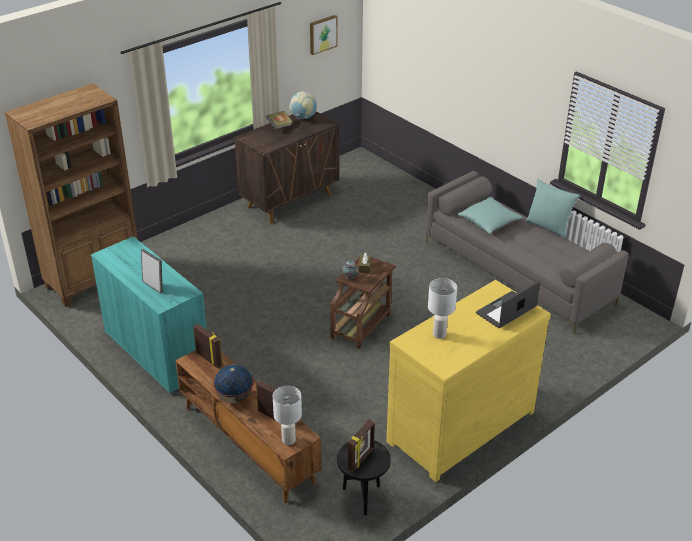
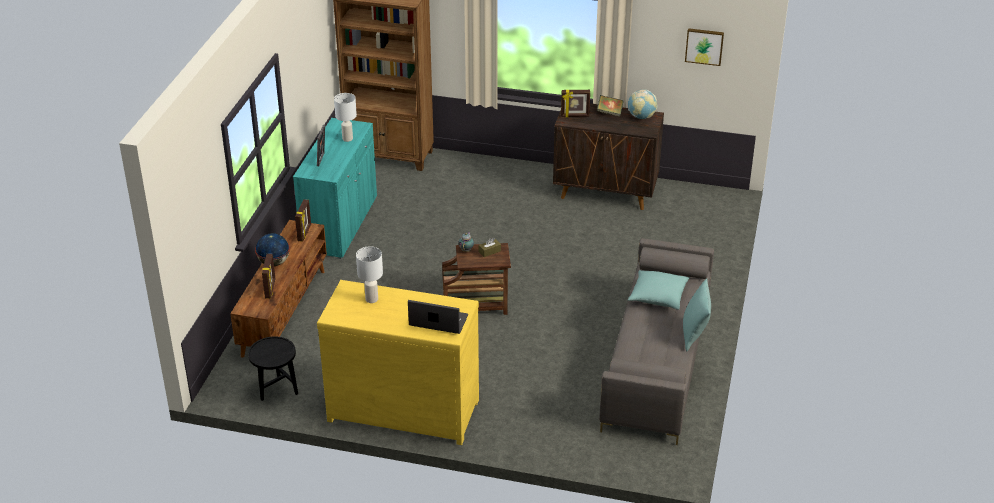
camera: 55 degrees right, 0 degrees up
white table lamp [273,386,302,445] -> white table lamp moved to [334,93,357,142]
picture frame [348,419,375,472] -> picture frame moved to [561,90,590,117]

